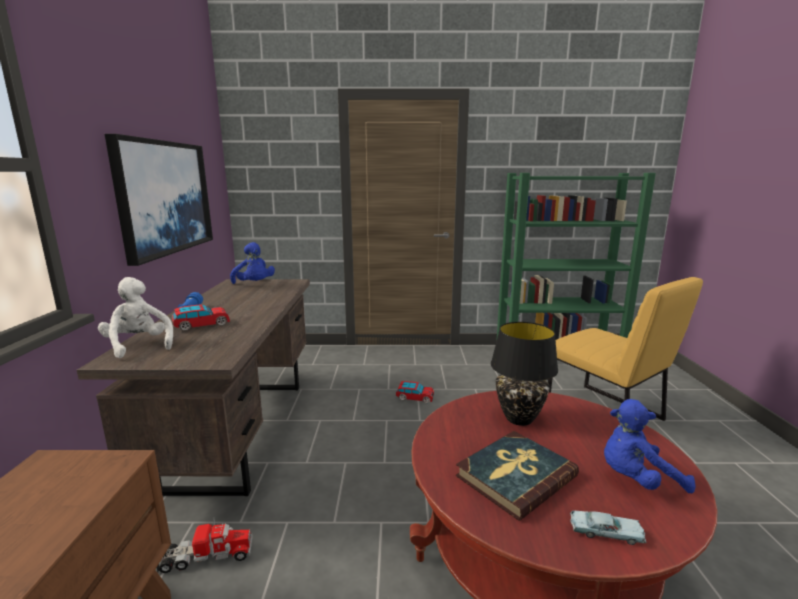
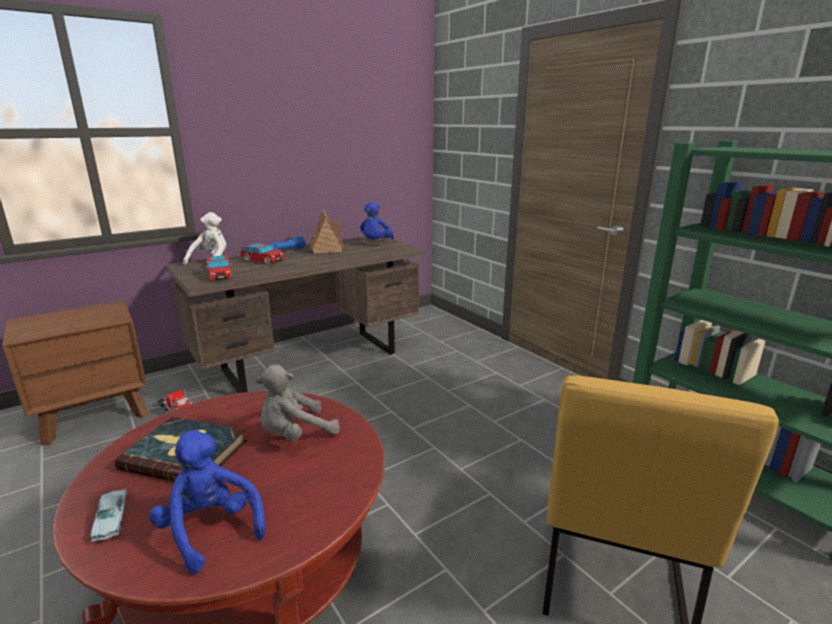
camera: 55 degrees right, 5 degrees up
picture [105,134,213,266] -> none
toy car [396,381,434,403] -> toy car moved to [206,255,232,281]
black table lamp [491,322,558,426] -> grey plush toy [255,365,340,441]
none -> toy house [310,210,344,254]

